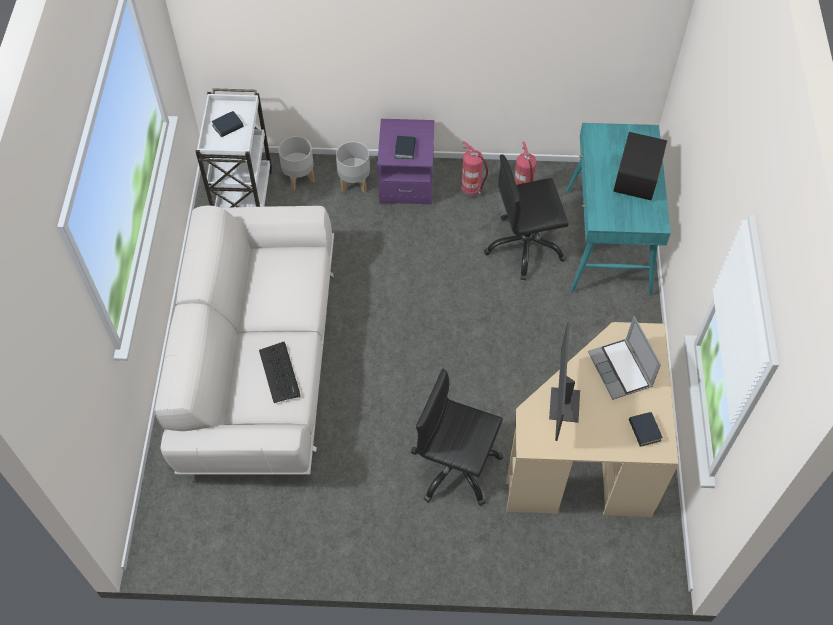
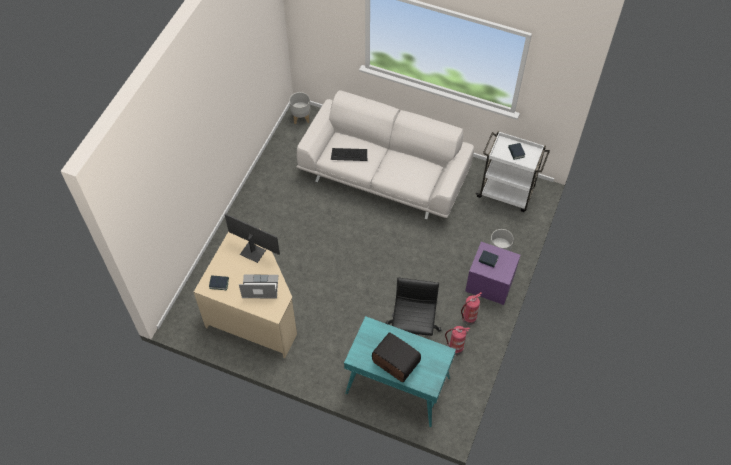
camera: 110 degrees right, 0 degrees up
grey planter [278,136,315,190] -> grey planter moved to [289,92,311,124]
black office chair [411,369,503,506] -> none

